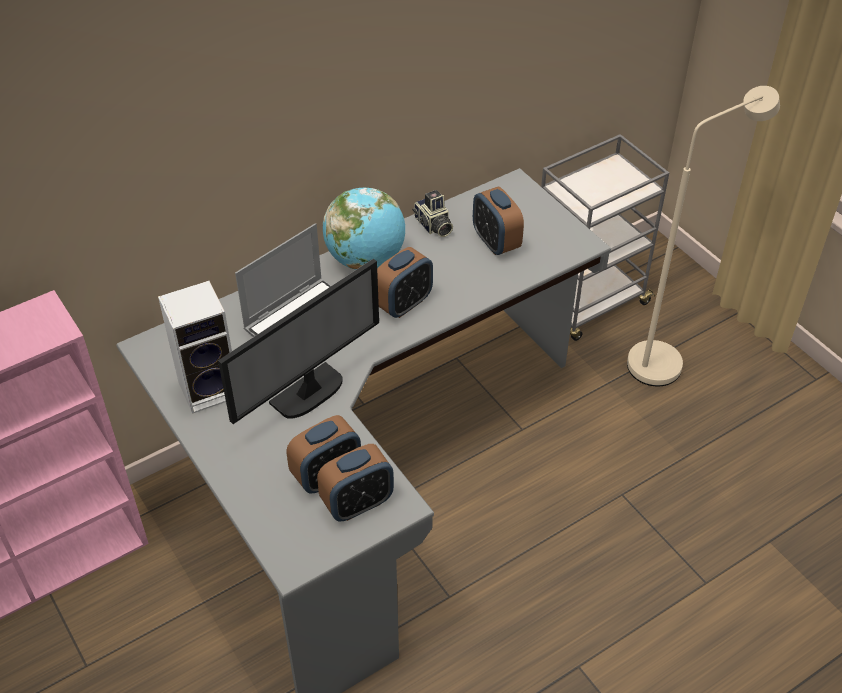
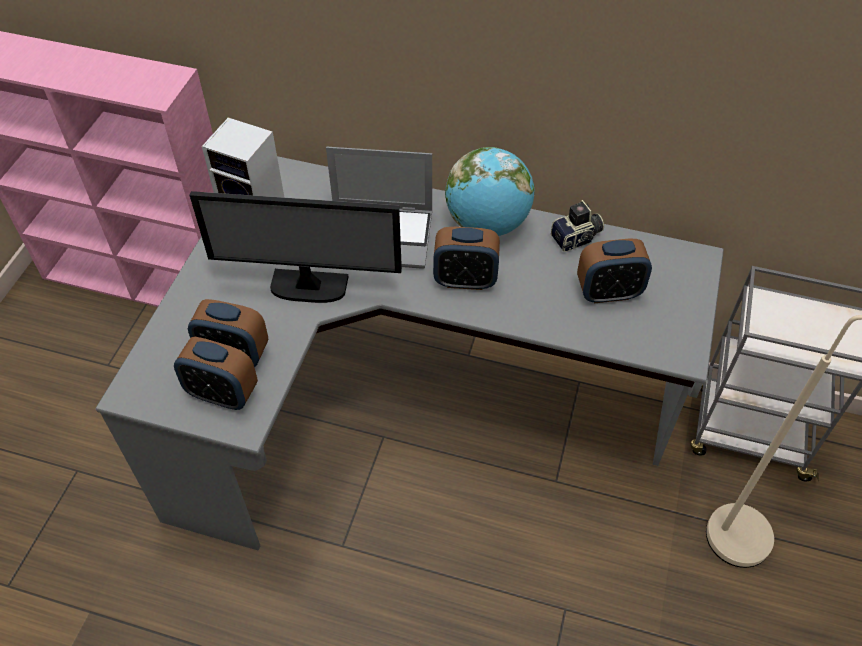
camera: 50 degrees right, 5 degrees up
camera [412,190,453,237] -> camera turned 135 degrees counterclockwise [551,200,604,252]
alarm clock [473,187,524,255] -> alarm clock turned 120 degrees counterclockwise [577,239,652,303]

